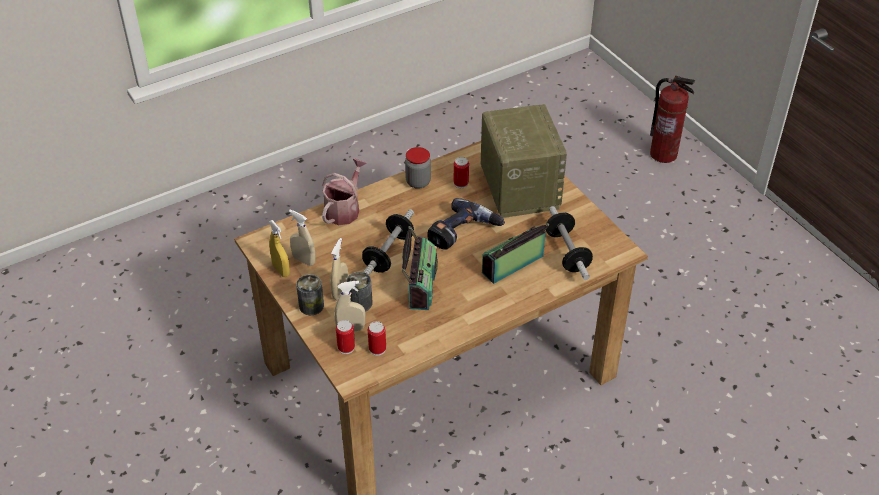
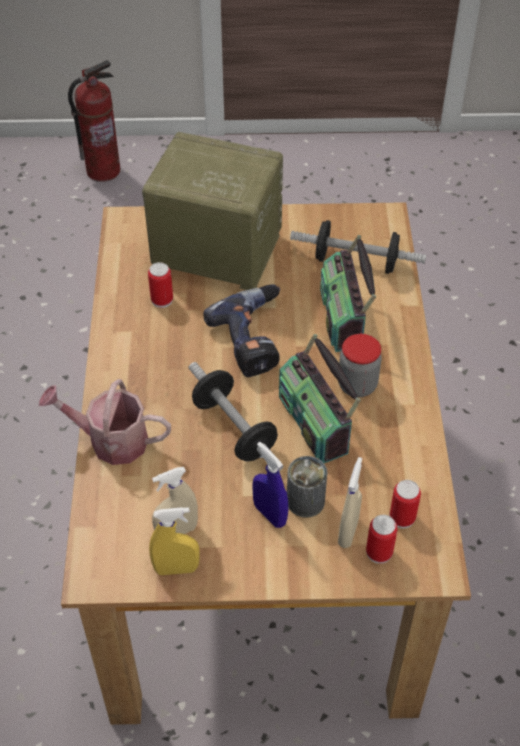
camera: 60 degrees left, 5 degrees up
can [296,274,324,315] -> none
watering can [322,158,367,225] -> watering can turned 45 degrees counterclockwise [39,379,171,465]
beige spray bottle [330,238,348,300] -> blue spray bottle [252,442,288,528]
radio [402,226,438,310] -> radio turned 150 degrees counterclockwise [279,334,361,463]
jar [405,147,431,189] -> jar moved to [338,334,382,397]

